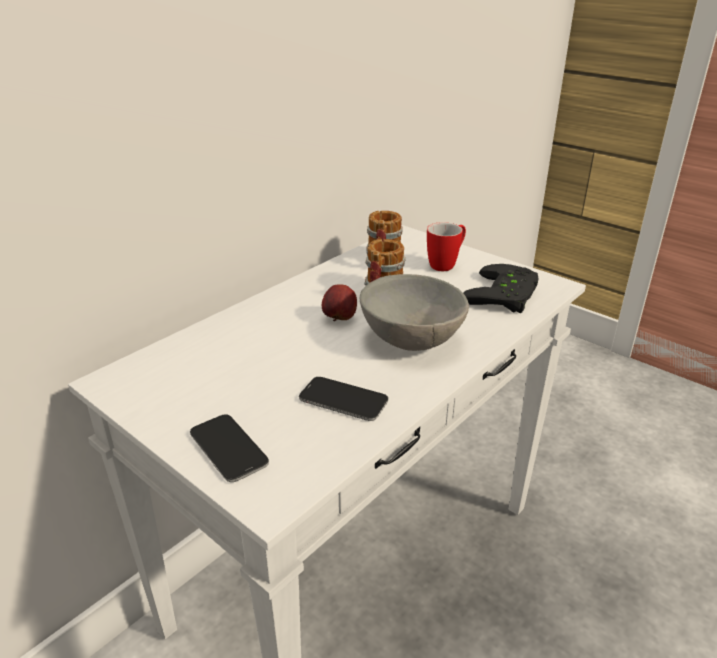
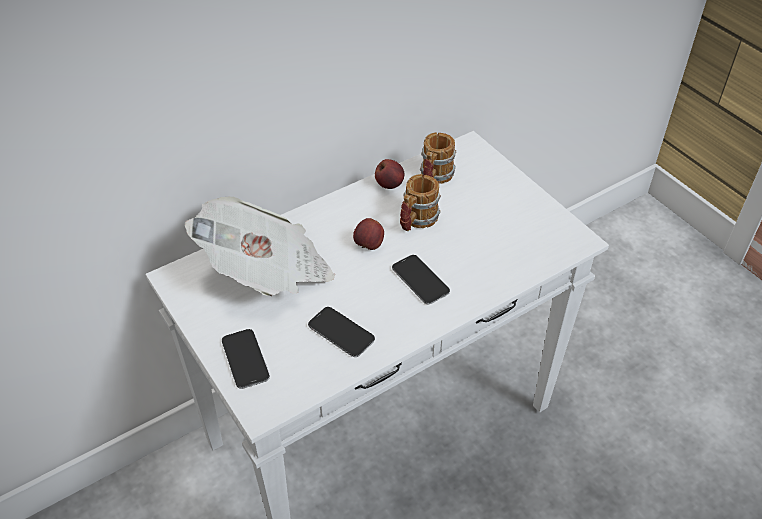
camera: 15 degrees right, 15 degrees up
grey bowl [360,274,469,351] -> phone [392,255,450,304]
mug [427,222,466,271] -> none
black game controller [463,264,539,313] -> none
none -> newspaper [185,196,335,296]
none -> apple [375,159,404,189]

